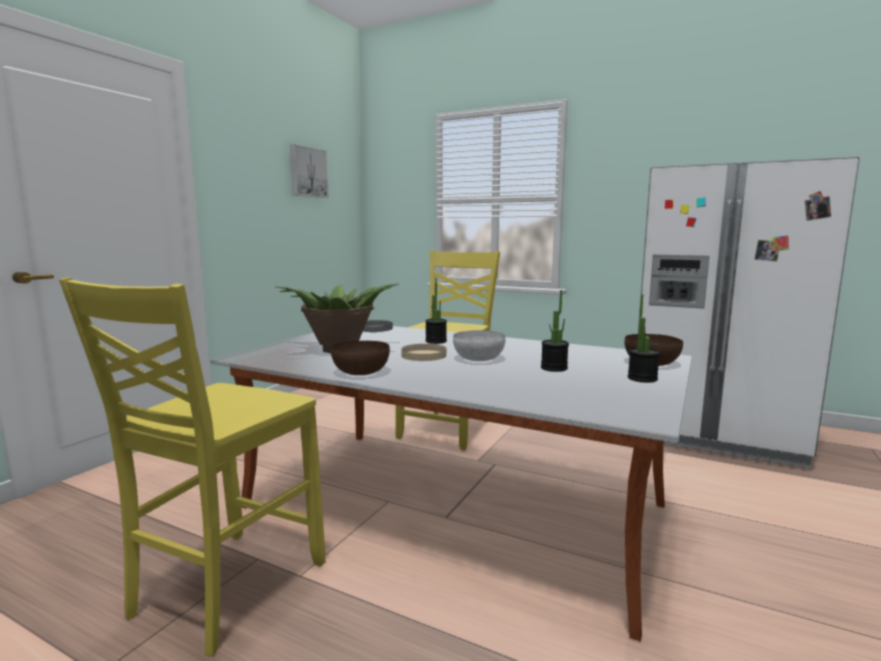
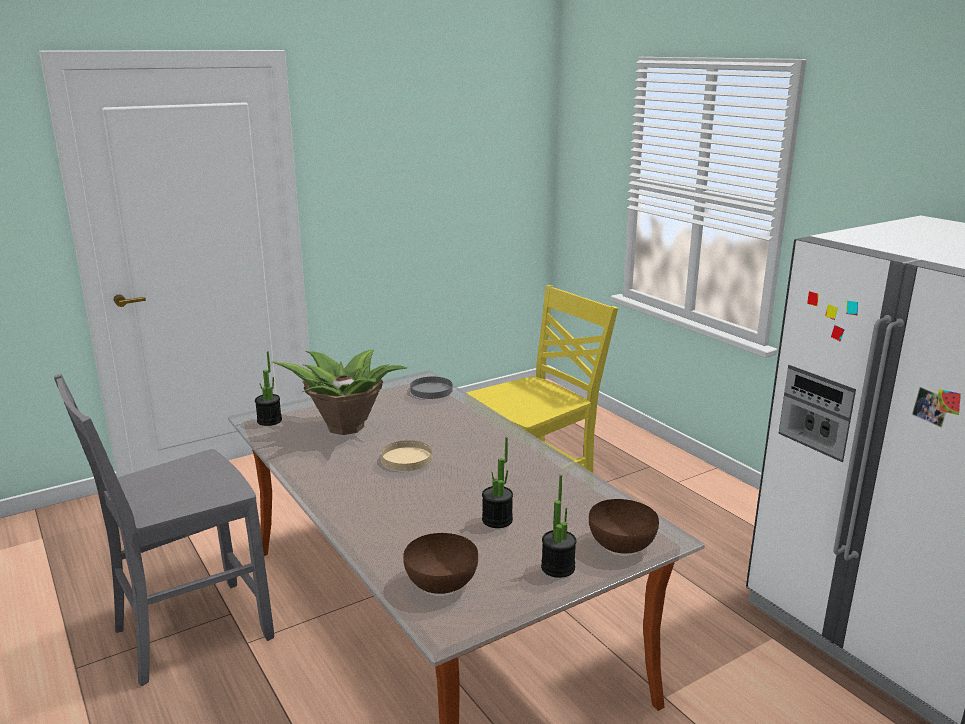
camera: 30 degrees right, 10 degrees up
yellow chair [59,277,326,656] -> grey chair [54,374,274,686]
picture [290,144,329,198] -> none
brown bowl [331,341,390,375] -> brown bowl moved to [403,533,478,594]
potted plant [425,278,447,344] -> potted plant moved to [255,351,282,426]
white bowl [453,330,506,361] -> none

